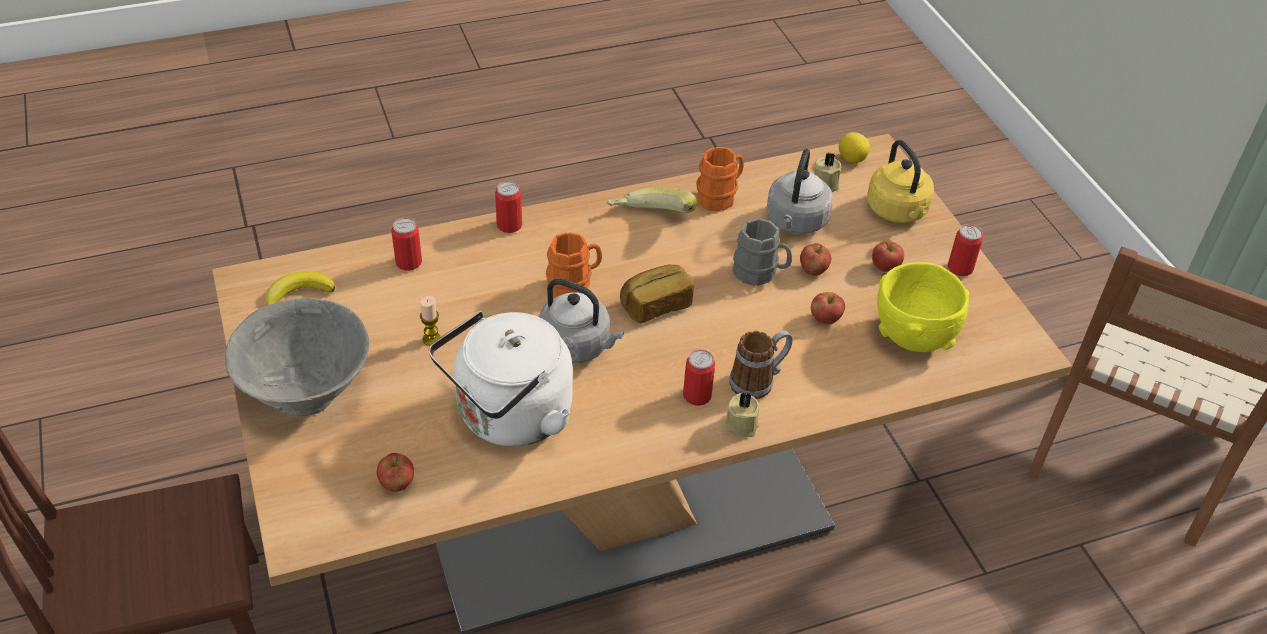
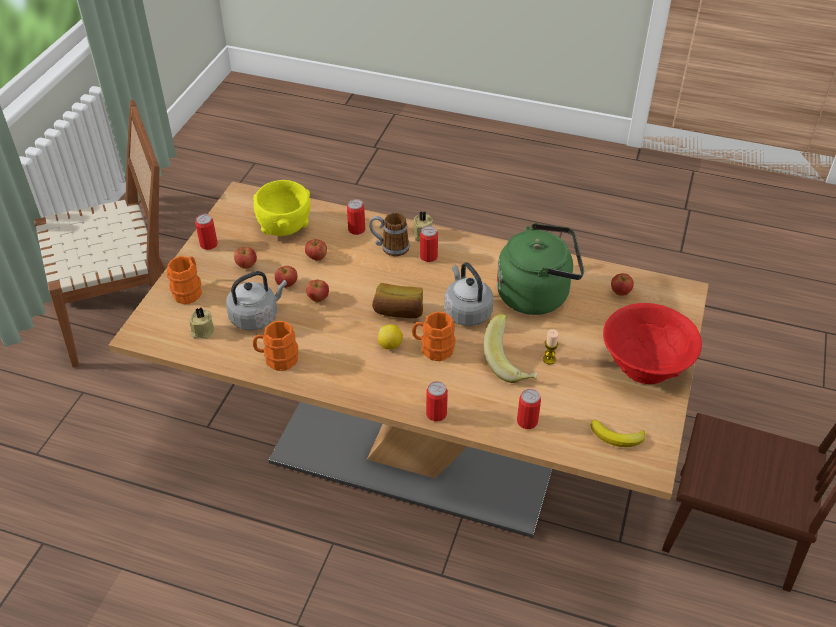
camera: 140 degrees left, 0 degrees up
grey bowl [225,298,370,416] -> red bowl [603,303,702,384]
white kettle [429,311,573,447] -> green kettle [497,223,584,315]
banana [607,187,697,213] -> banana moved to [483,314,537,383]
grey mug [733,218,792,286] -> apple [306,280,329,302]
lemon [839,132,870,163] -> lemon moved to [378,324,403,349]
yellow kettle [867,140,934,223] -> orange mug [167,256,202,305]
none -> can [347,199,365,235]

